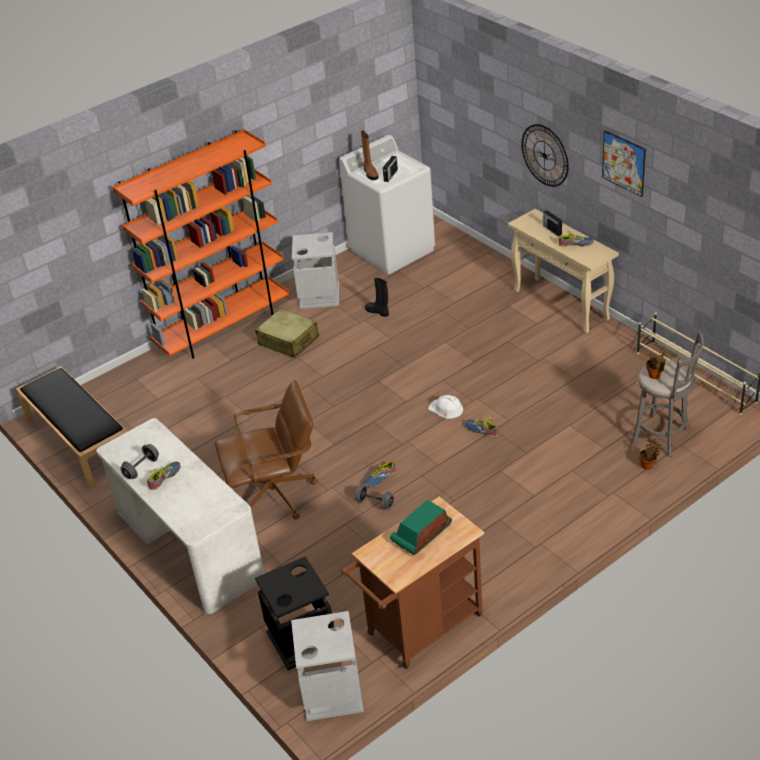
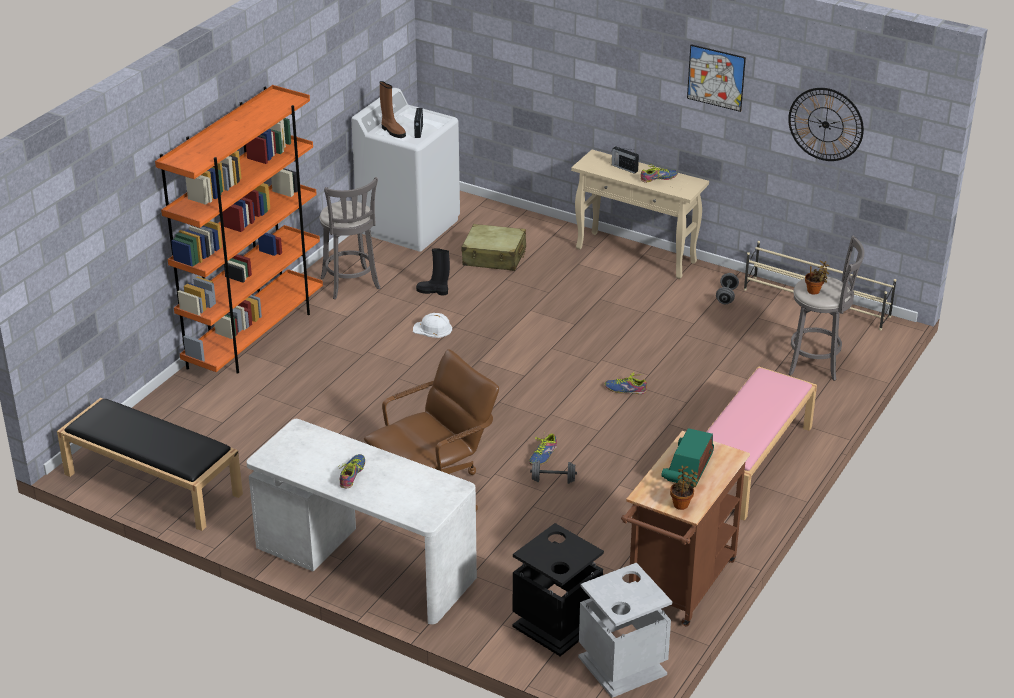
camera: 25 degrees left, 5 degrees down
grey dumbbell [120,444,159,479] -> grey dumbbell moved to [716,273,739,304]
beige suitcase [255,309,319,358] -> beige suitcase moved to [461,224,526,271]
grey trash can [292,232,339,309] -> grey stool [320,177,380,299]
white hard hat [428,395,463,419] -> white hard hat moved to [413,313,452,338]
wall clock [521,124,569,187] -> wall clock moved to [788,88,864,161]
potted plant [639,438,662,470] -> potted plant moved to [670,466,699,510]
none -> pink bench [706,366,817,521]

